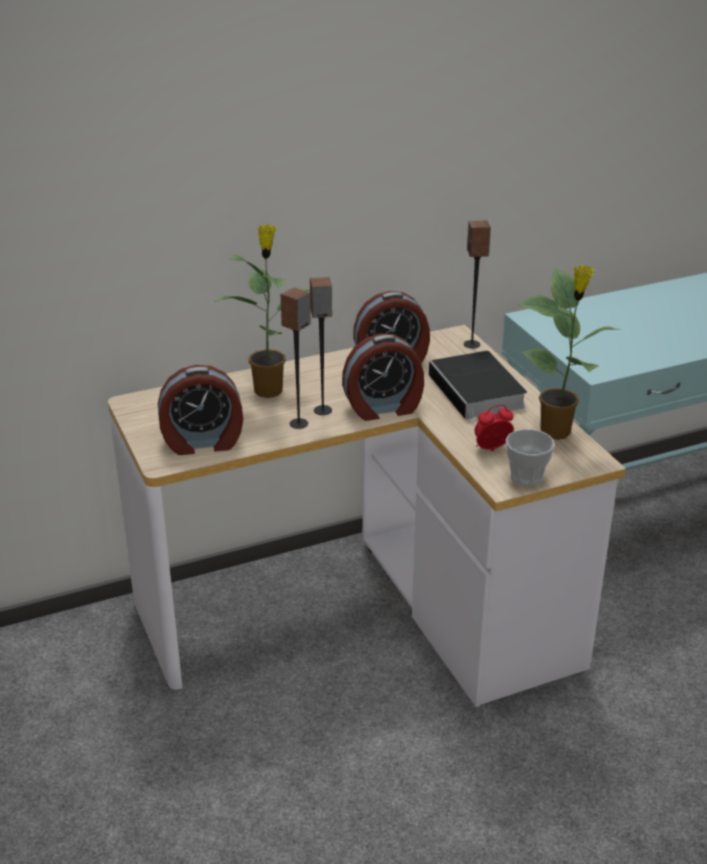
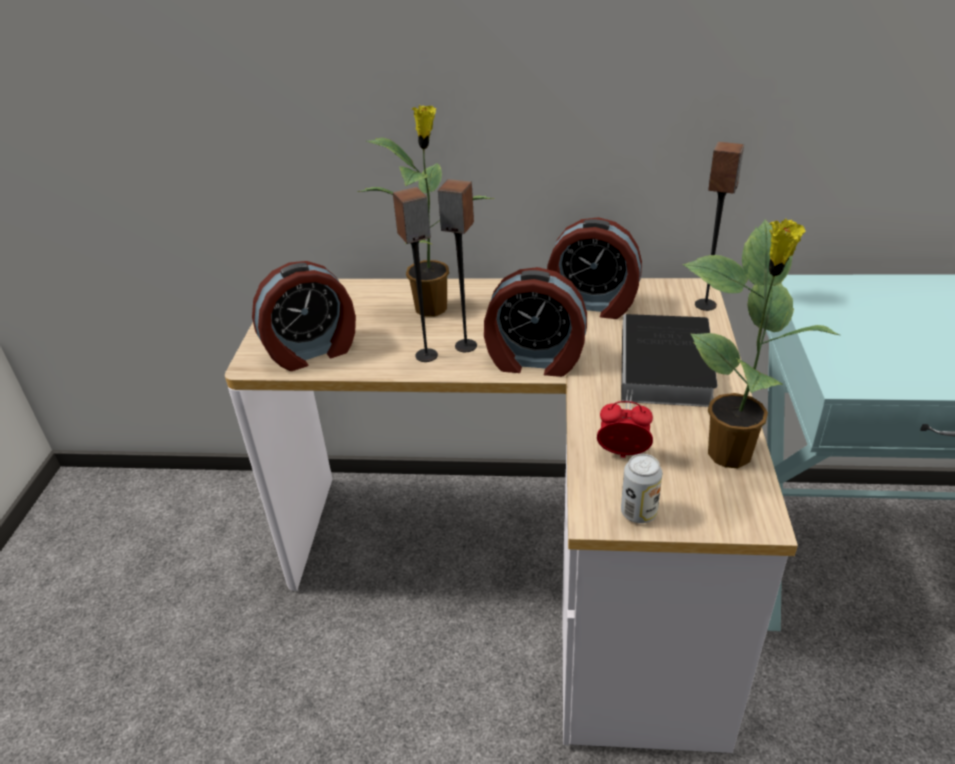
camera: 30 degrees right, 5 degrees up
alarm clock [158,365,243,455] -> alarm clock turned 45 degrees counterclockwise [252,261,356,371]
cup [506,429,555,487] -> can [621,454,663,523]

